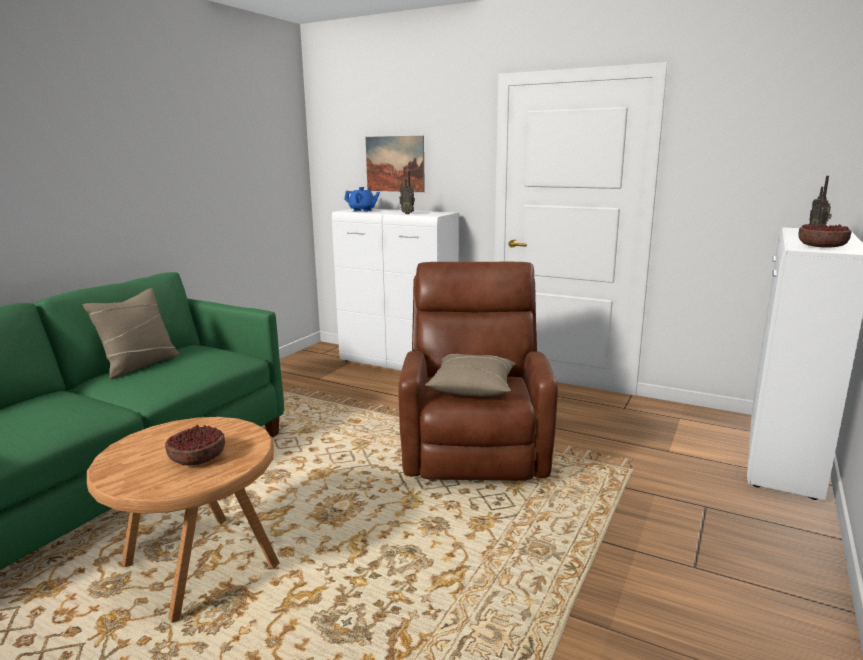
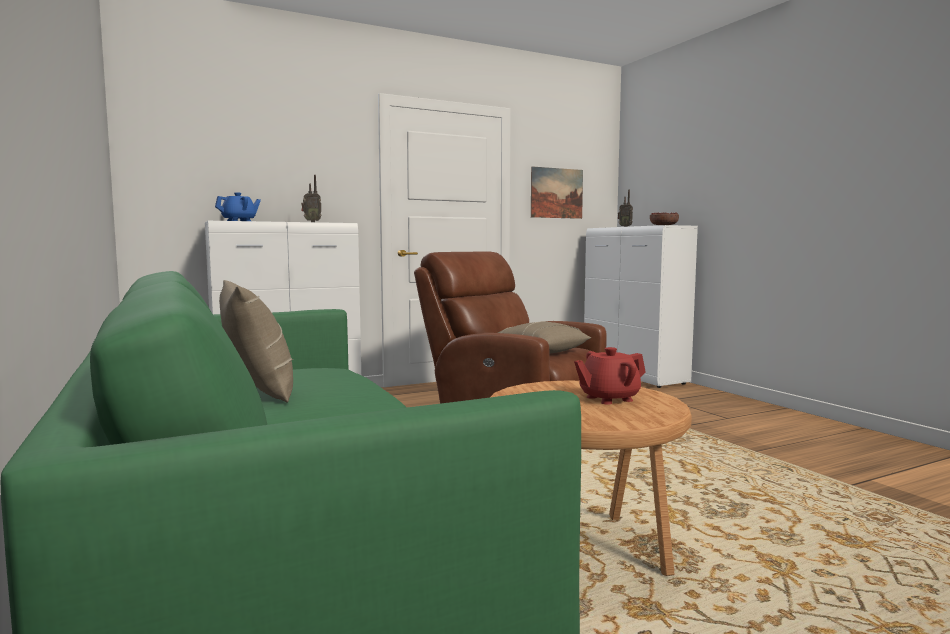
camera: 55 degrees left, 10 degrees down
bowl [165,425,225,466] -> red teapot [574,347,646,405]
picture [366,136,425,192] -> picture moved to [531,167,583,219]

